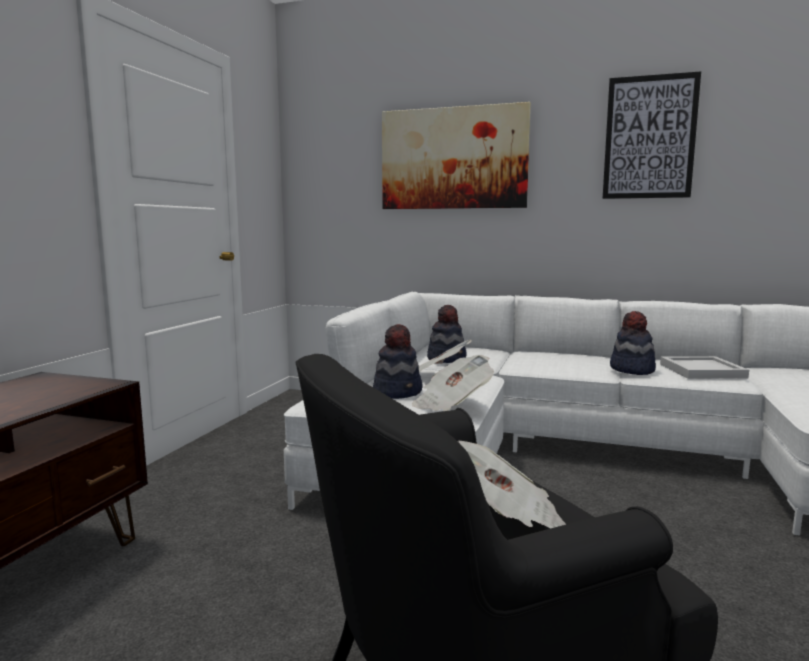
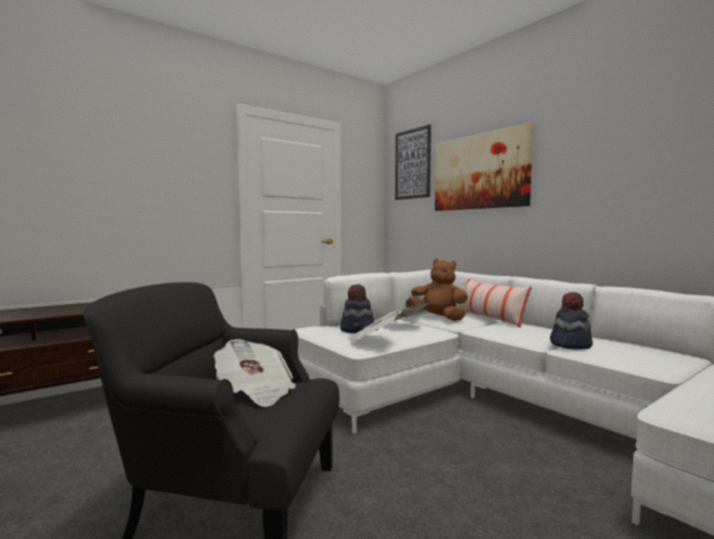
camera: 35 degrees right, 5 degrees down
hat [427,305,467,363] -> brown plush toy [406,259,468,321]
picture [602,71,701,199] -> picture moved to [395,125,431,200]
white tray [660,356,749,379] -> none
none -> pillow [460,277,532,328]

